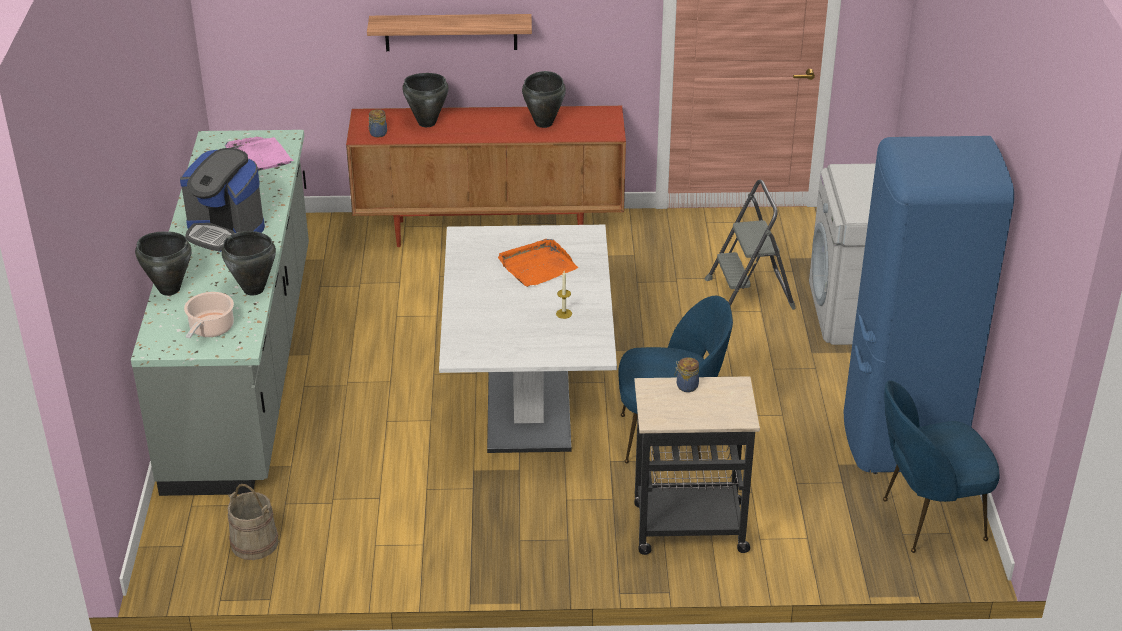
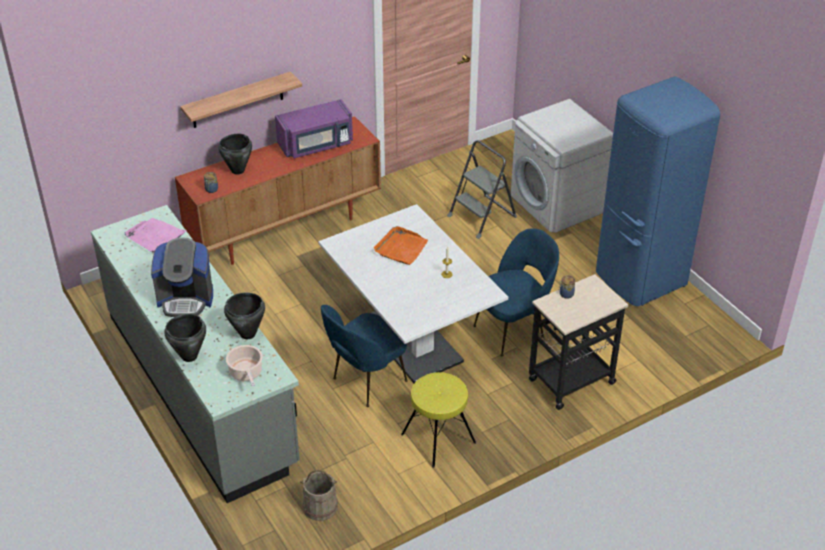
camera: 30 degrees left, 5 degrees up
black cooking pot [522,71,566,128] -> purple microwave [275,99,353,158]
blue chair [883,380,1000,553] -> blue chair moved to [321,305,408,407]
none -> yellow stool [401,372,476,468]

